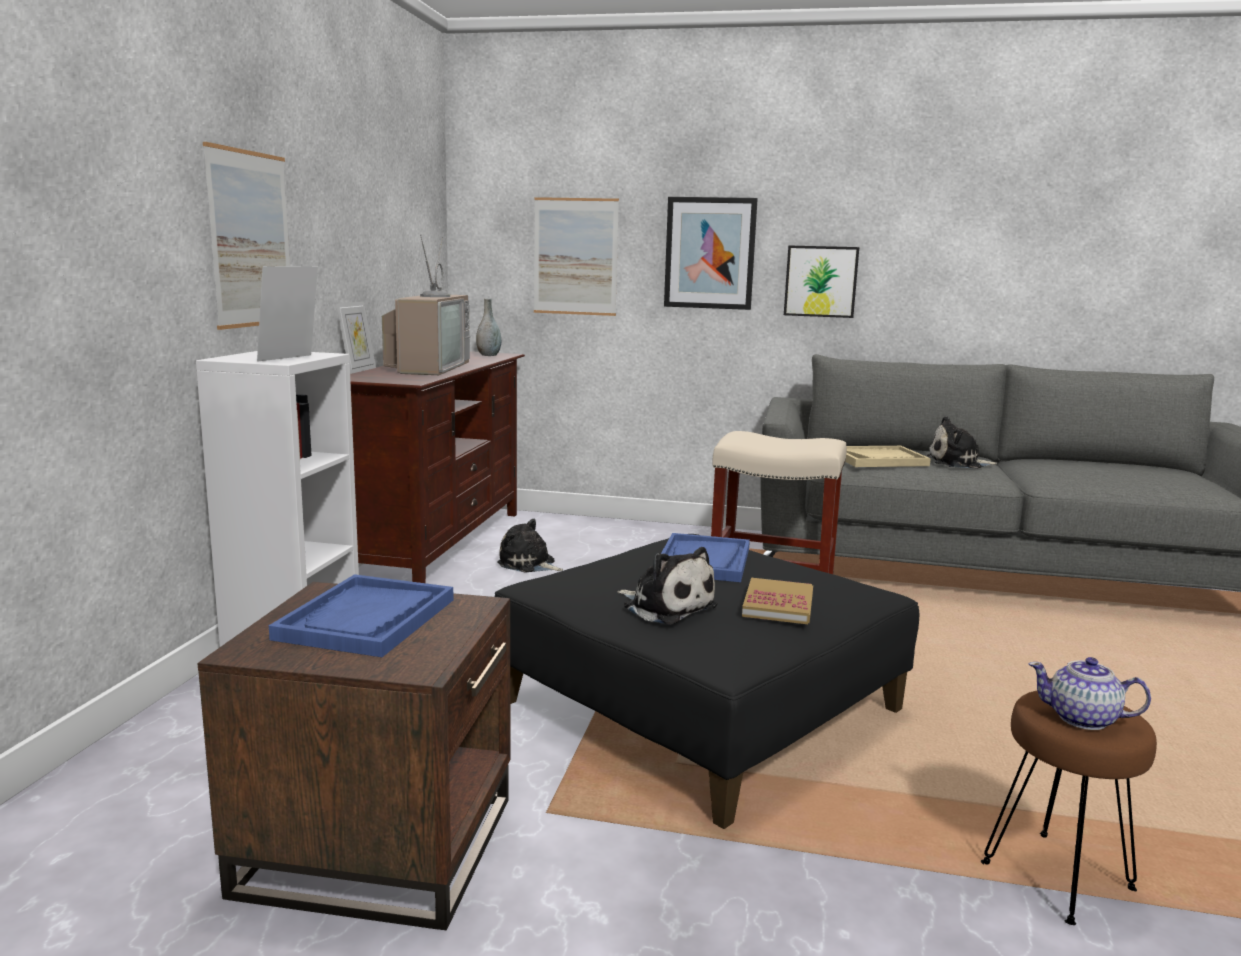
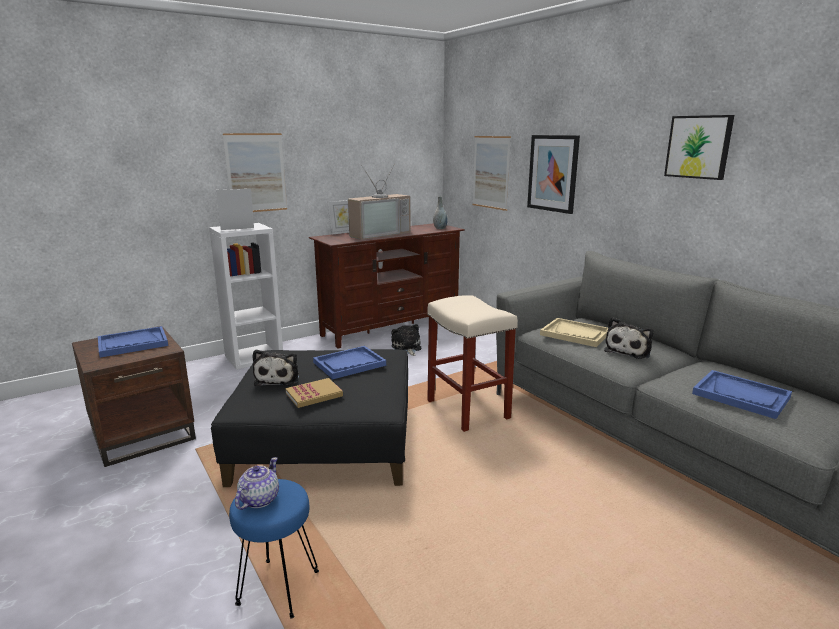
camera: 45 degrees right, 5 degrees up
picture [784,245,859,318] -> picture moved to [664,115,734,180]
plush toy [927,416,998,469] -> plush toy turned 105 degrees counterclockwise [604,317,654,359]
brown stool [981,691,1157,925] -> blue stool [229,479,319,618]
teapot [1028,657,1151,730] -> teapot turned 45 degrees clockwise [235,457,279,510]
none -> blue tray [692,370,792,419]

